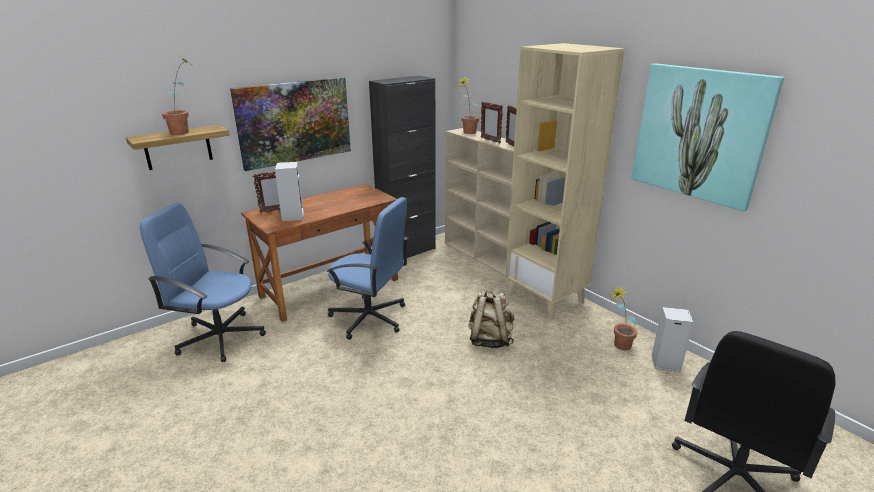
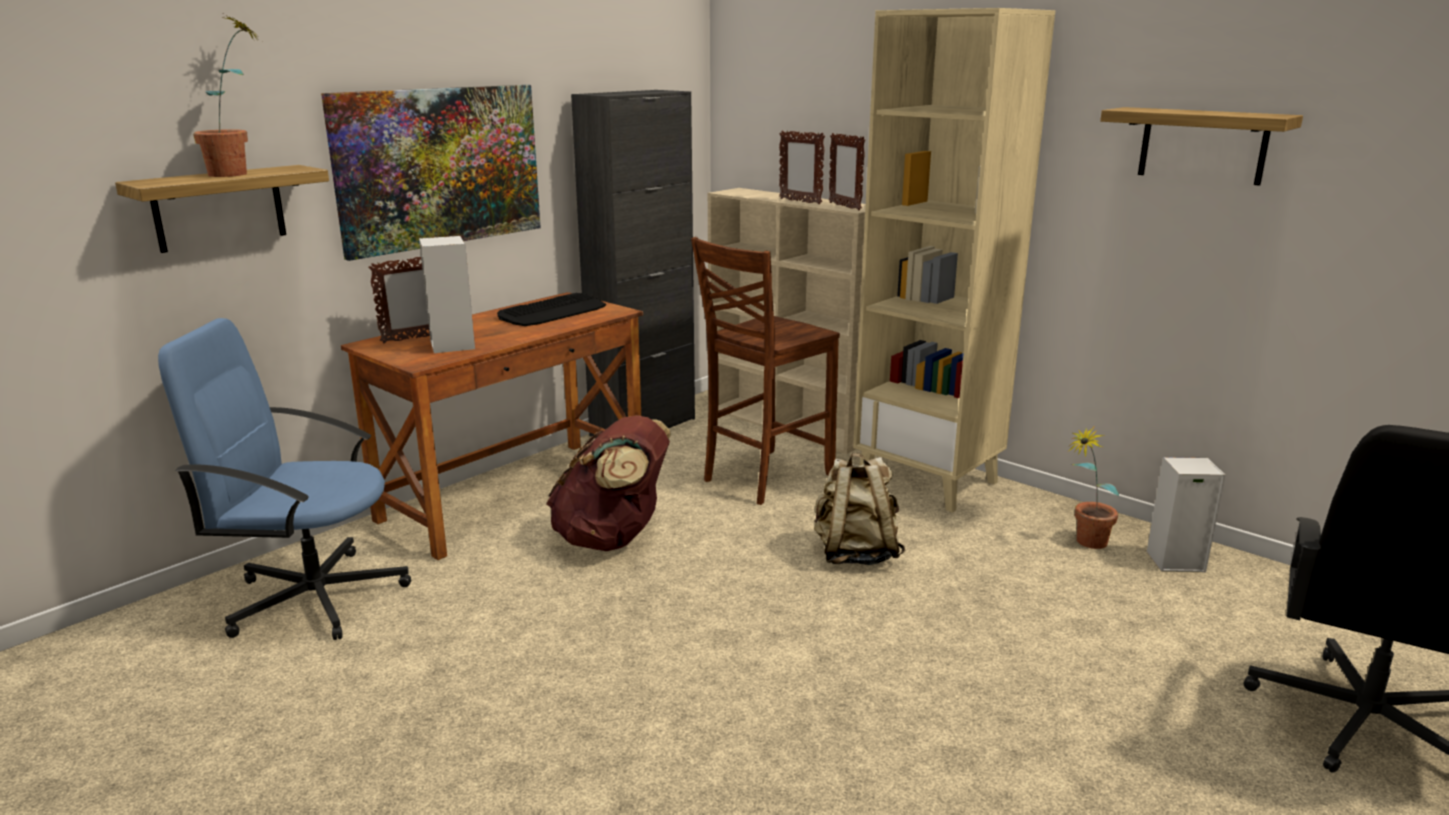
camera: 10 degrees left, 5 degrees down
blue office chair [327,197,409,340] -> brown backpack [547,415,671,551]
potted plant [458,76,479,134] -> none
picture [632,63,784,211] -> shelf [1100,107,1303,186]
none -> keyboard [497,293,606,326]
none -> brown chair [691,237,840,505]

